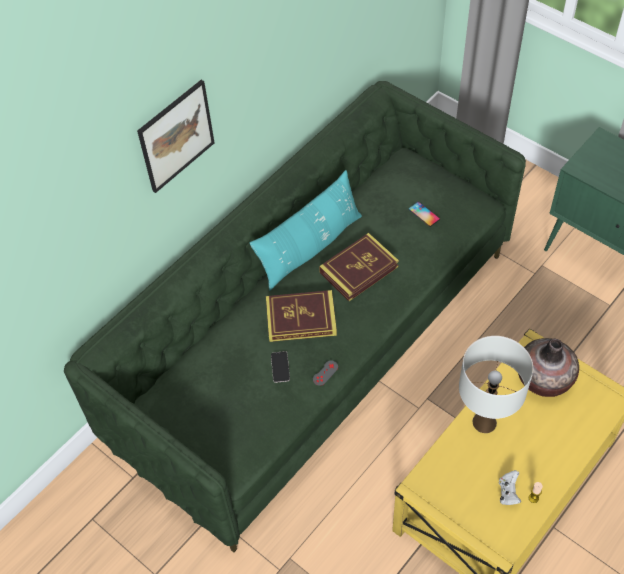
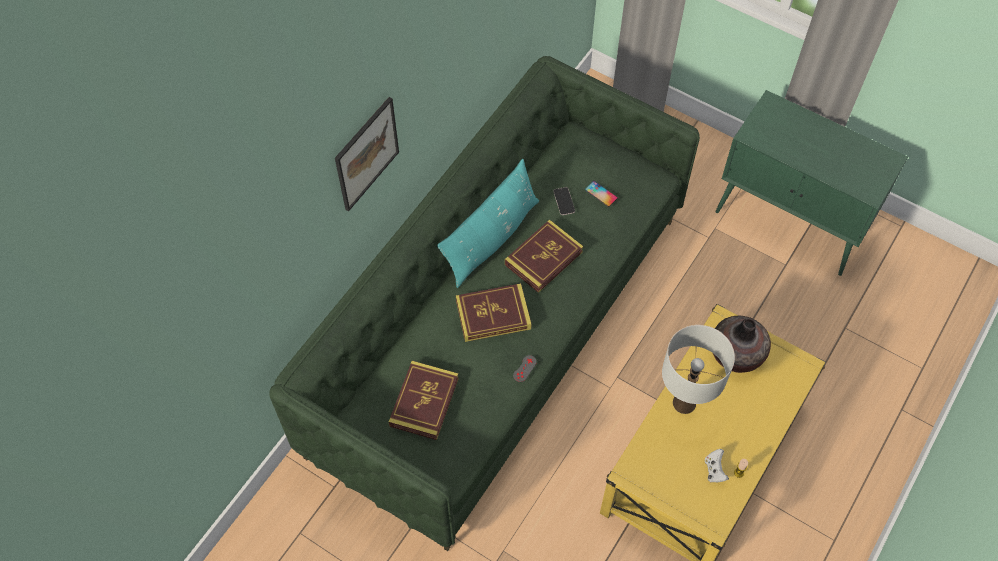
camera: 10 degrees left, 5 degrees up
phone [271,351,290,383] -> phone moved to [553,187,575,215]
none -> book [389,361,459,440]

